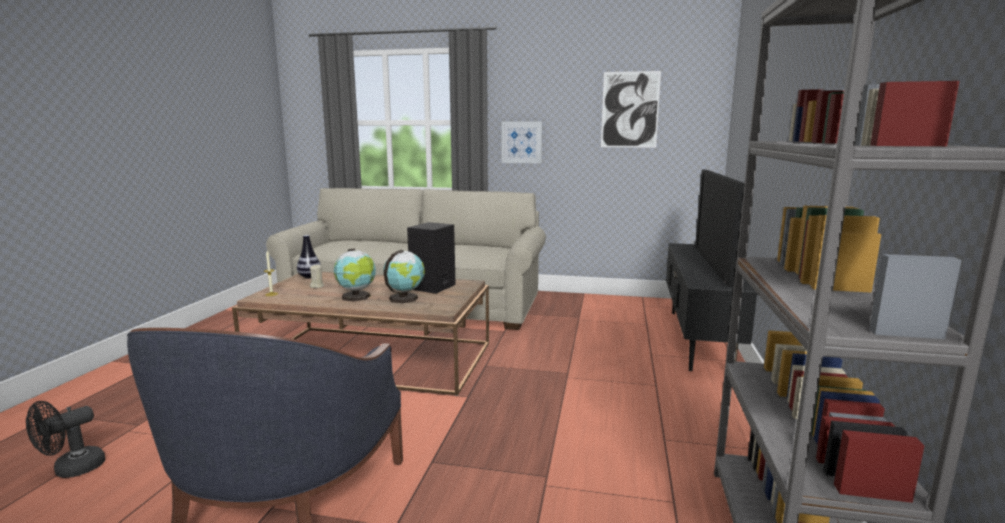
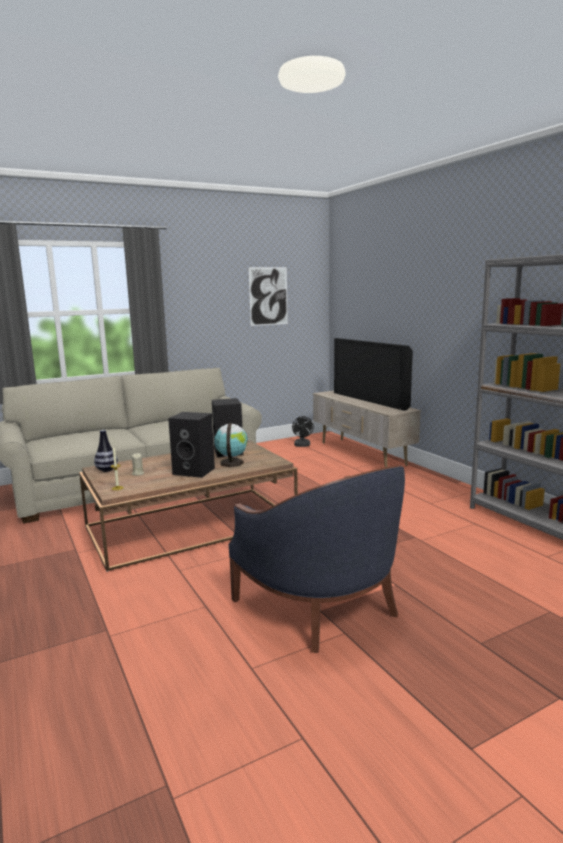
camera: 40 degrees left, 0 degrees up
black fan [26,401,105,478] -> black fan moved to [292,416,314,447]
globe [334,249,376,301] -> black speaker [168,412,215,478]
picture [502,121,542,163] -> none
black tv stand [666,243,758,371] -> beige tv stand [313,391,421,467]

